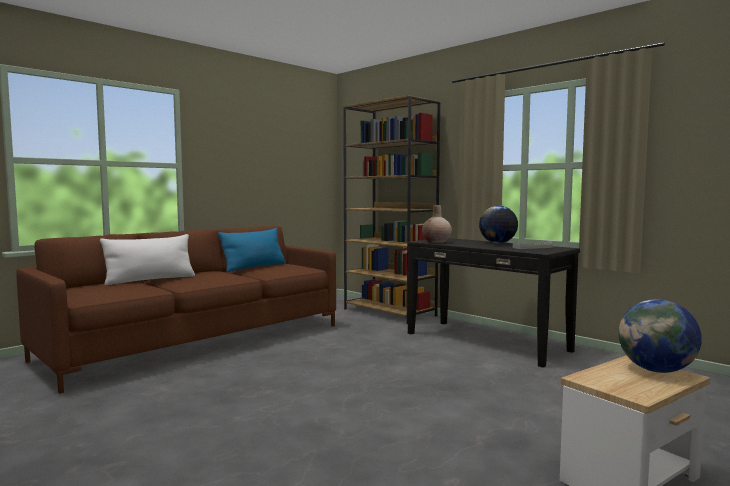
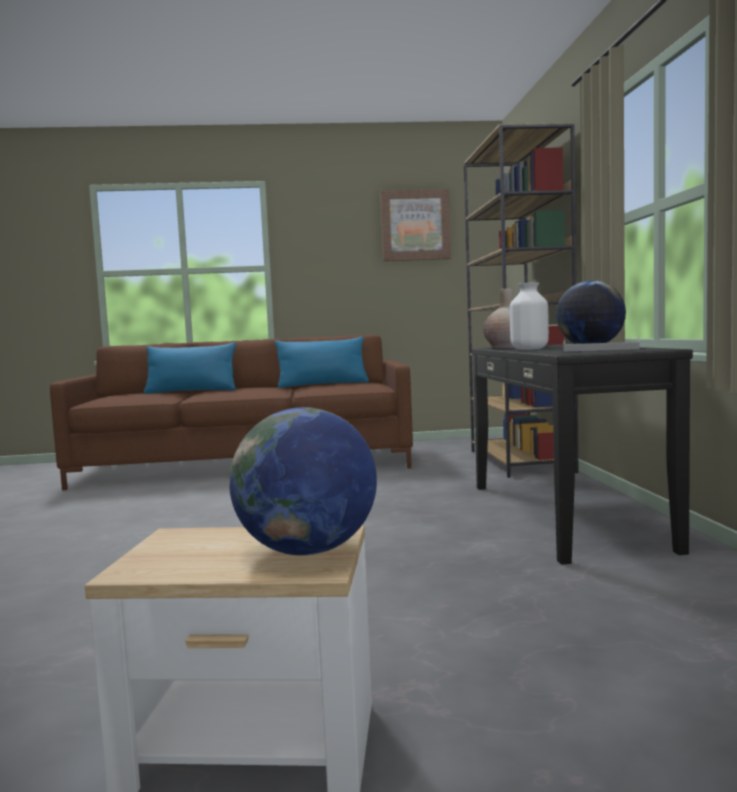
camera: 40 degrees right, 0 degrees up
white pillow [100,234,195,285] -> blue pillow [144,343,236,394]
none -> picture [380,189,451,261]
none -> white vase [510,282,549,350]

